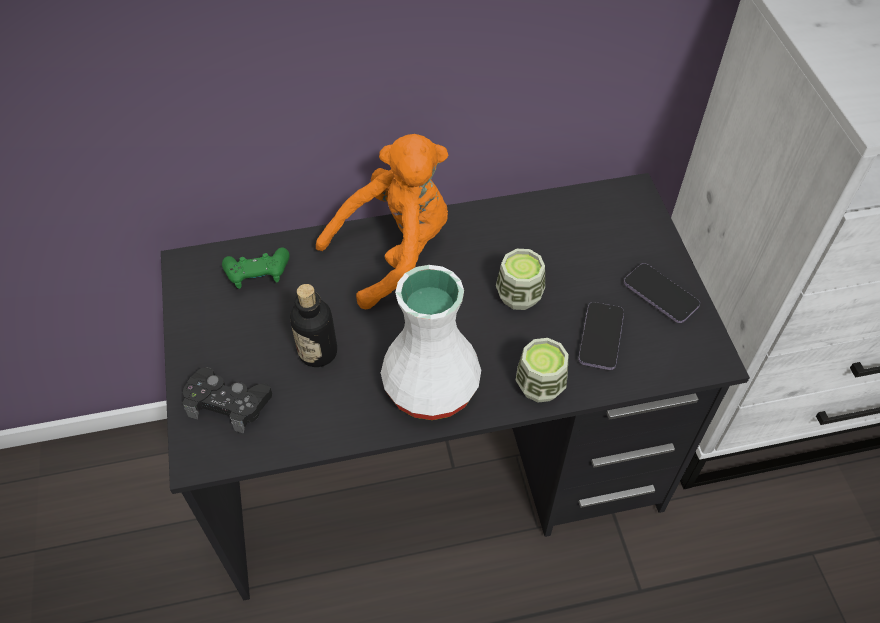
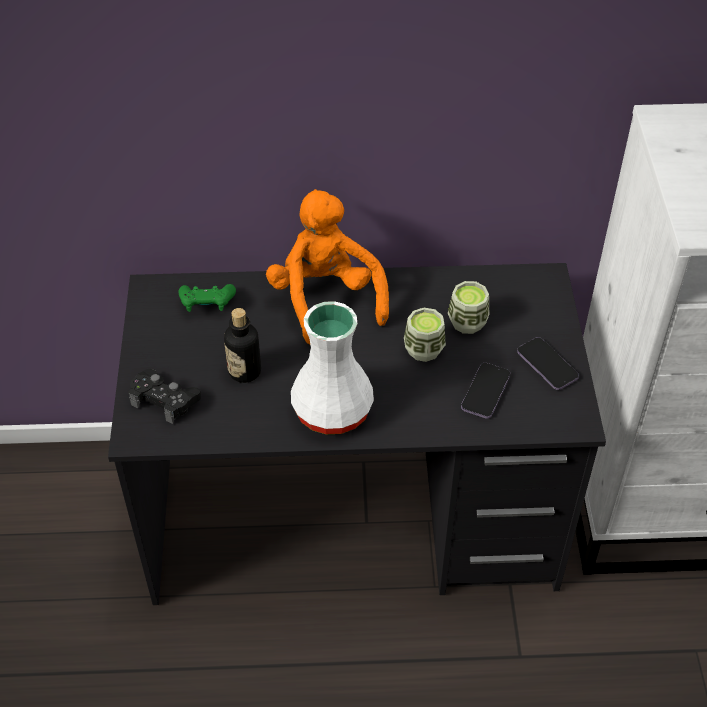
camera: 10 degrees right, 5 degrees down
orange plush toy [316,134,448,309] -> orange plush toy turned 90 degrees counterclockwise [266,189,389,344]
cup [516,338,569,403] -> cup moved to [448,281,489,334]

